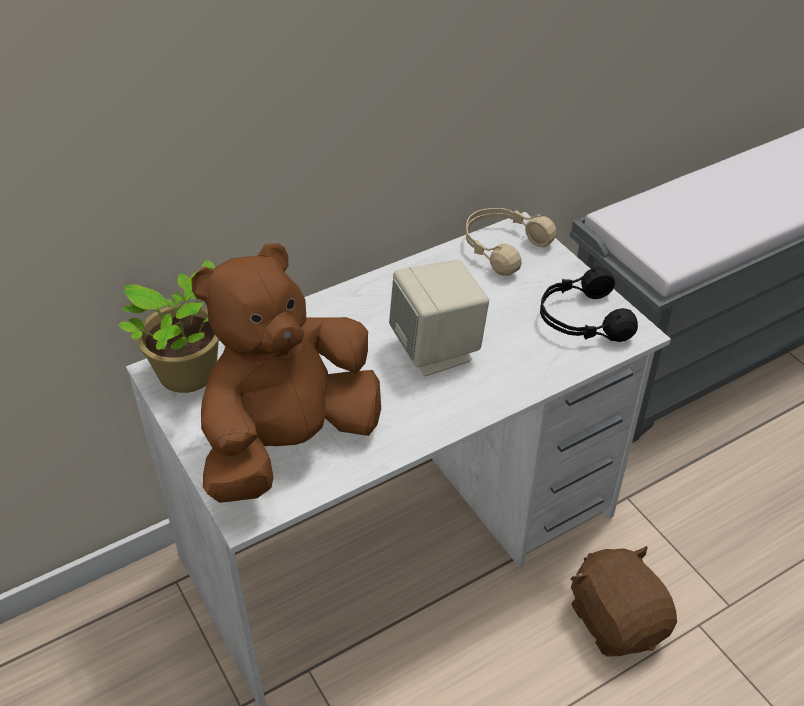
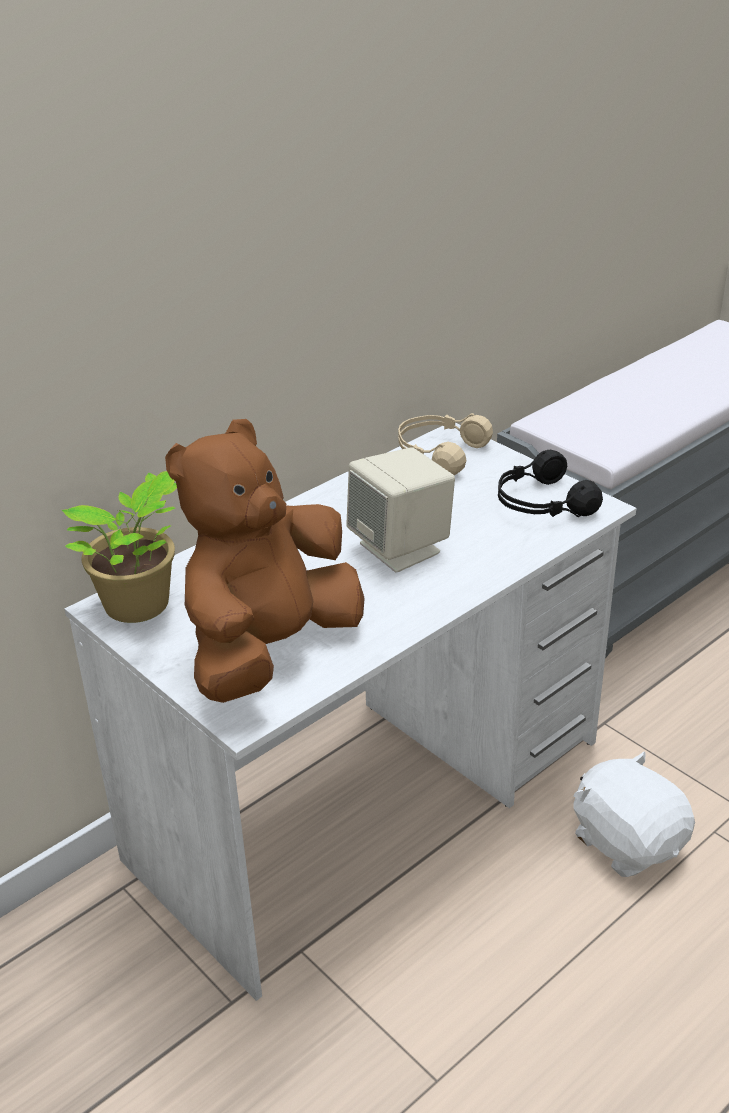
camera: 10 degrees left, 10 degrees down
brown plush toy [571,546,677,656] -> white plush toy [573,751,695,877]

